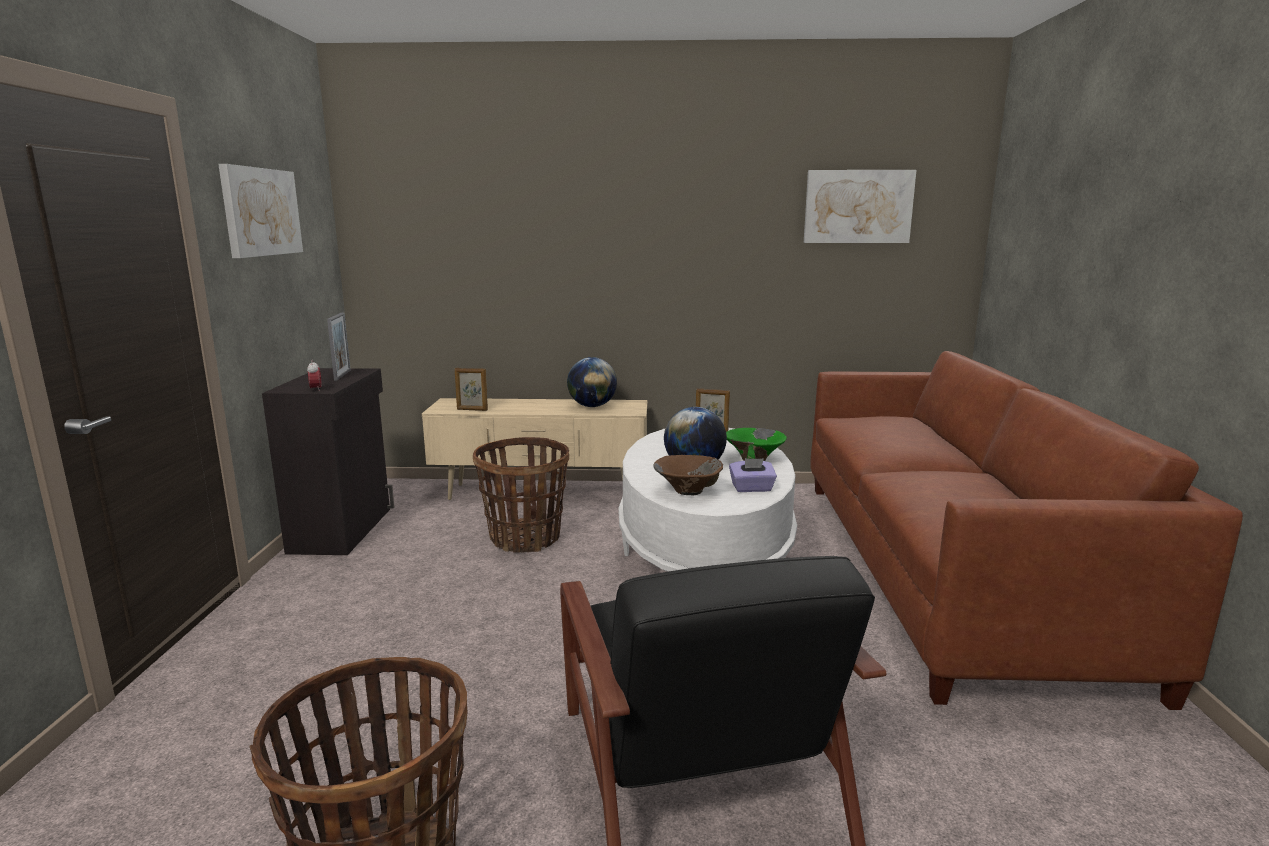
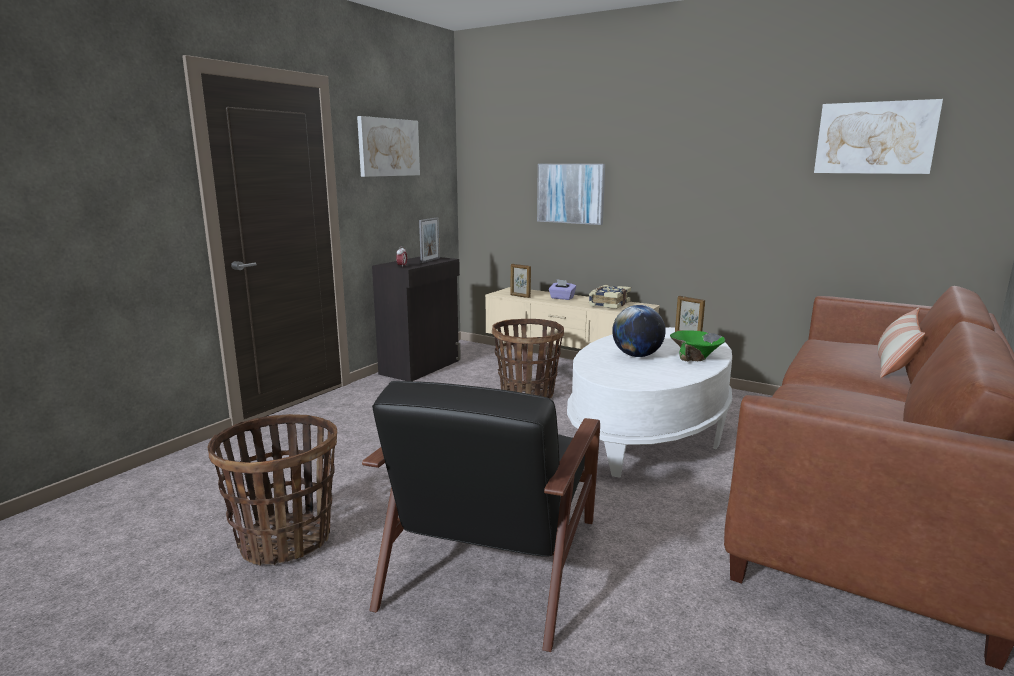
camera: 30 degrees right, 0 degrees up
globe [567,357,617,407] -> book [589,285,631,309]
brown bowl [653,455,723,495] -> none
purple tissue box [729,458,777,492] -> purple tissue box moved to [549,279,576,300]
none -> picture [537,164,605,225]
none -> pillow [878,308,925,378]

